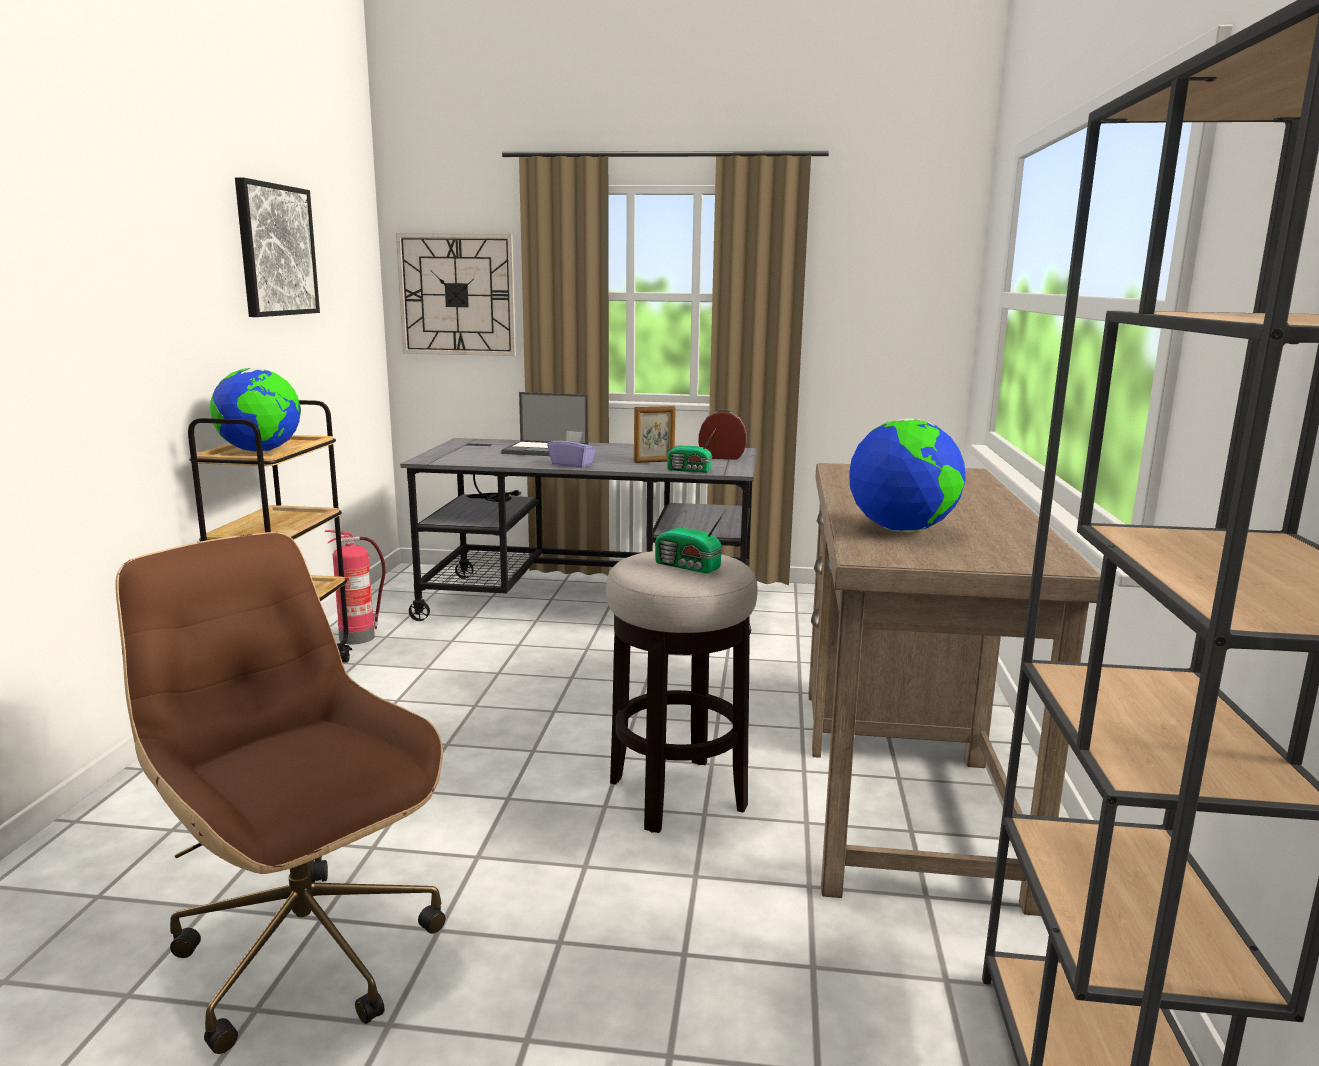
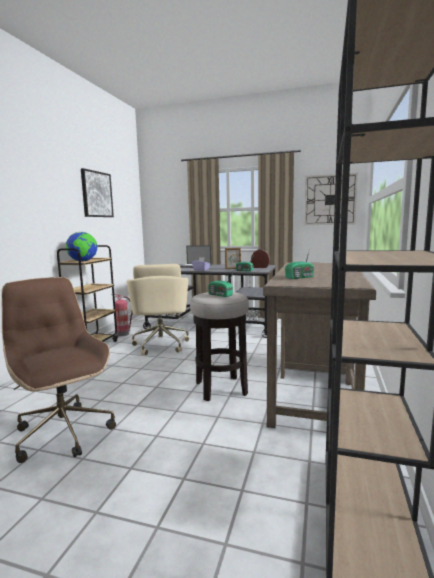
camera: 10 degrees right, 5 degrees down
wall clock [396,233,516,356] -> wall clock moved to [304,173,358,225]
globe [849,418,966,533] -> radio [285,248,314,279]
none -> beige office chair [127,264,189,355]

